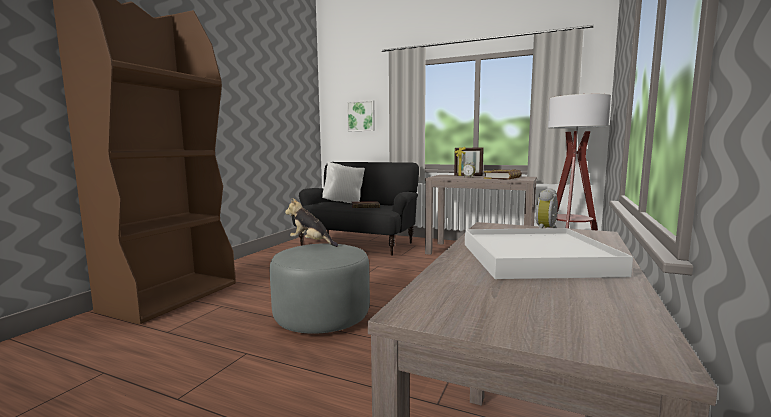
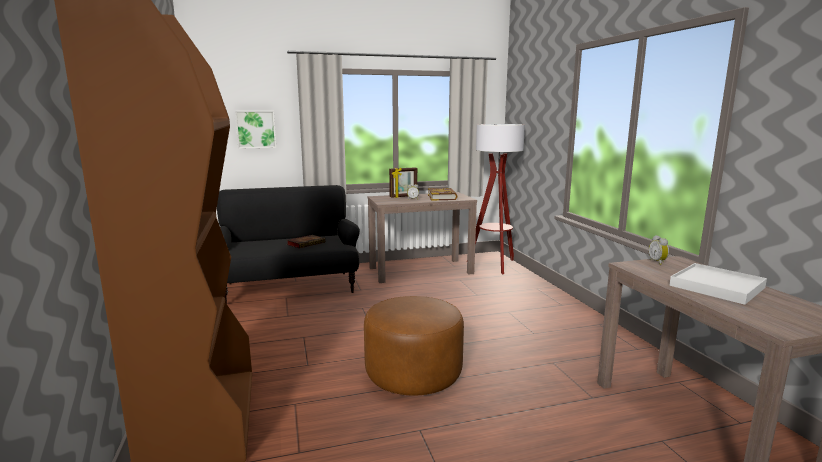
camera: 40 degrees left, 5 degrees up
grey ottoman [270,243,370,334] -> brown ottoman [364,296,464,395]
plush toy [285,198,338,247] -> none
white pillow [322,162,365,203] -> none

